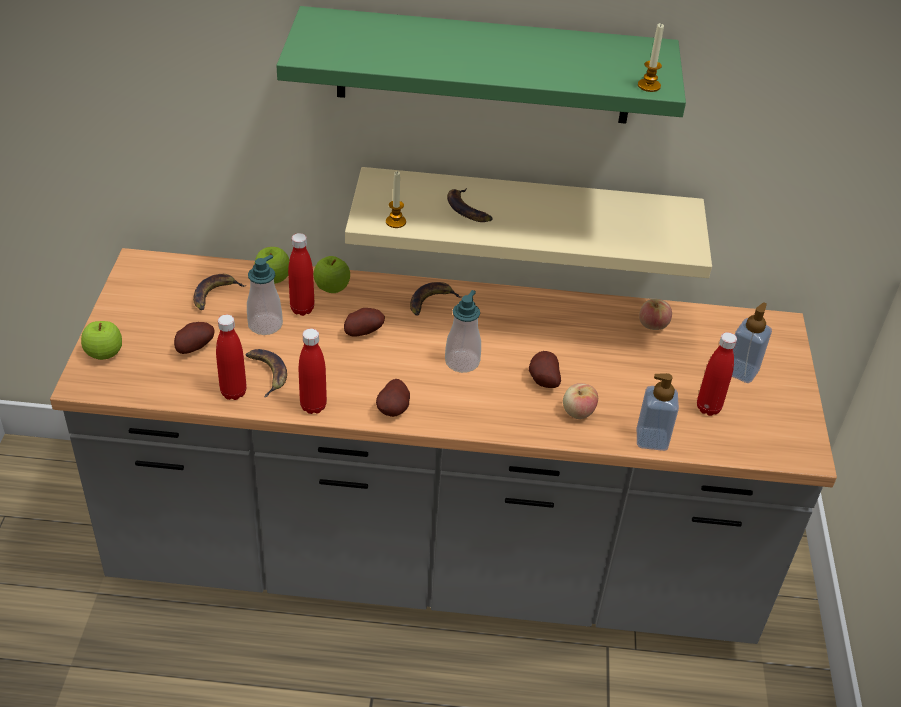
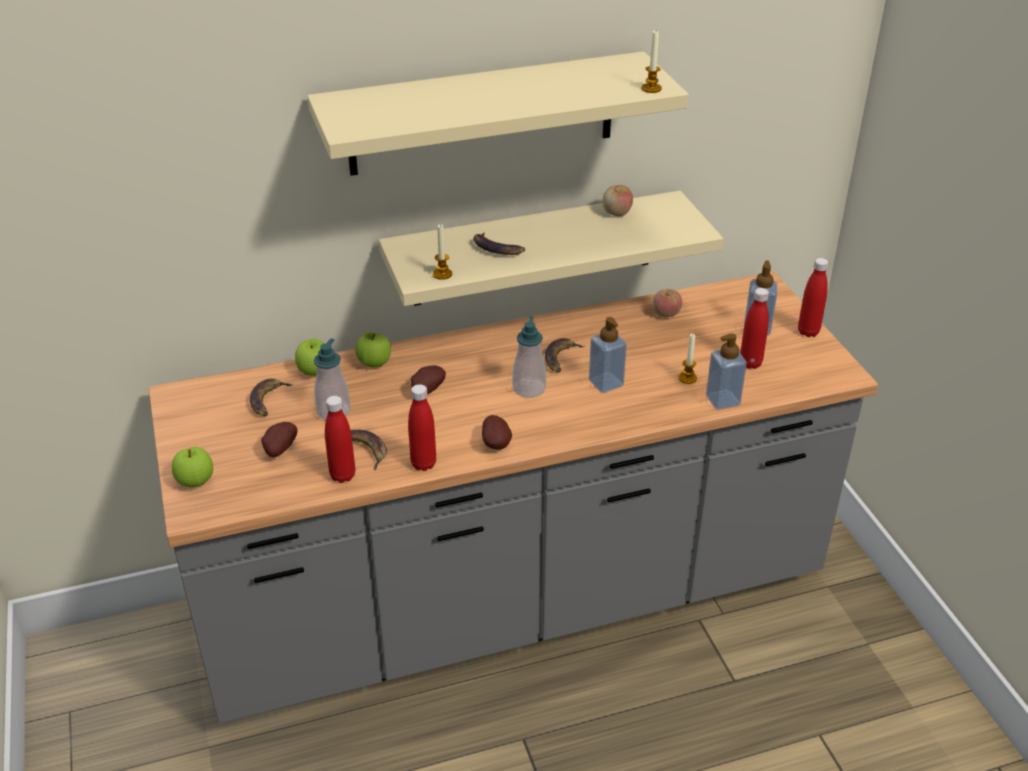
camera: 20 degrees left, 5 degrees down
green shelf [276,6,686,124] -> beige shelf [307,51,689,176]
red bottle [288,233,314,316] -> red bottle moved to [798,258,829,337]
banana [410,282,462,316] -> banana moved to [545,338,585,373]
potato [529,351,561,388] -> soap dispenser [589,317,627,393]
apple [563,383,598,419] -> apple moved to [603,185,633,216]
none -> candle [679,334,697,384]

